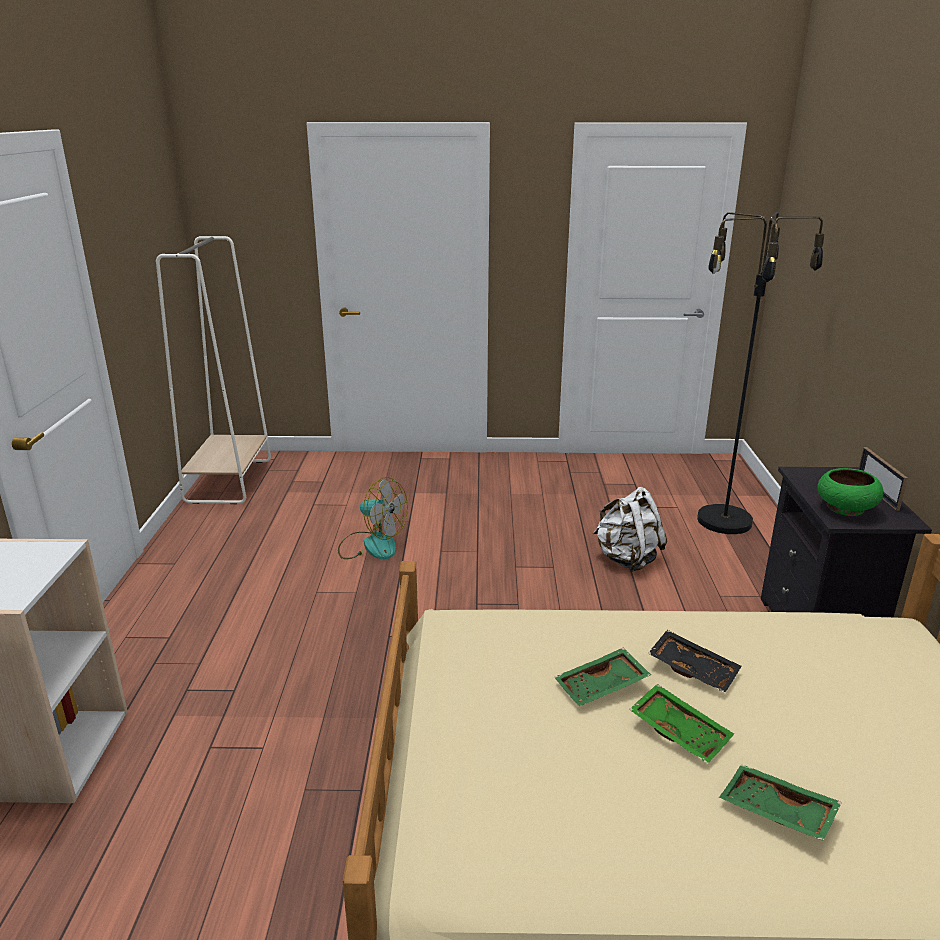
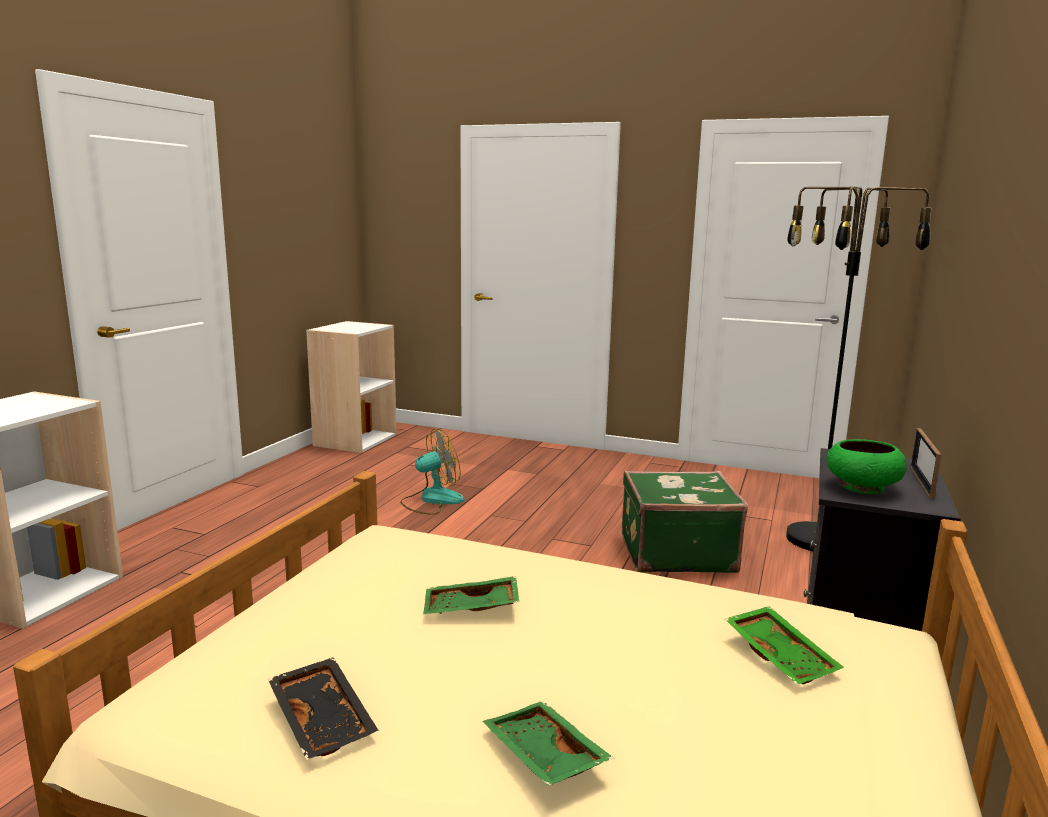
camera: 20 degrees right, 10 degrees down
clothes rack [156,236,271,504] -> white bookcase [306,321,397,453]
fan [338,477,408,559] -> fan turned 75 degrees counterclockwise [400,429,465,515]
white backpack [593,487,667,572] -> green suitcase [622,471,748,573]
green tray [629,684,734,764] -> green tray moved to [725,606,844,685]
black tray [648,630,742,693] -> black tray moved to [268,657,379,760]

